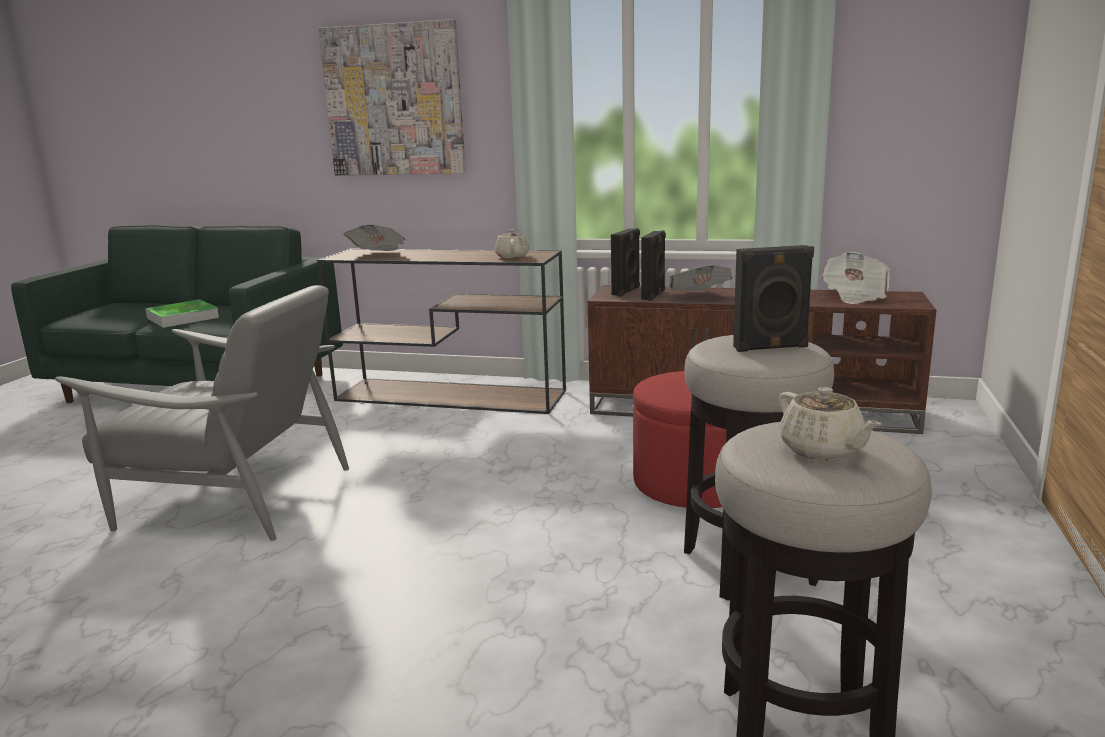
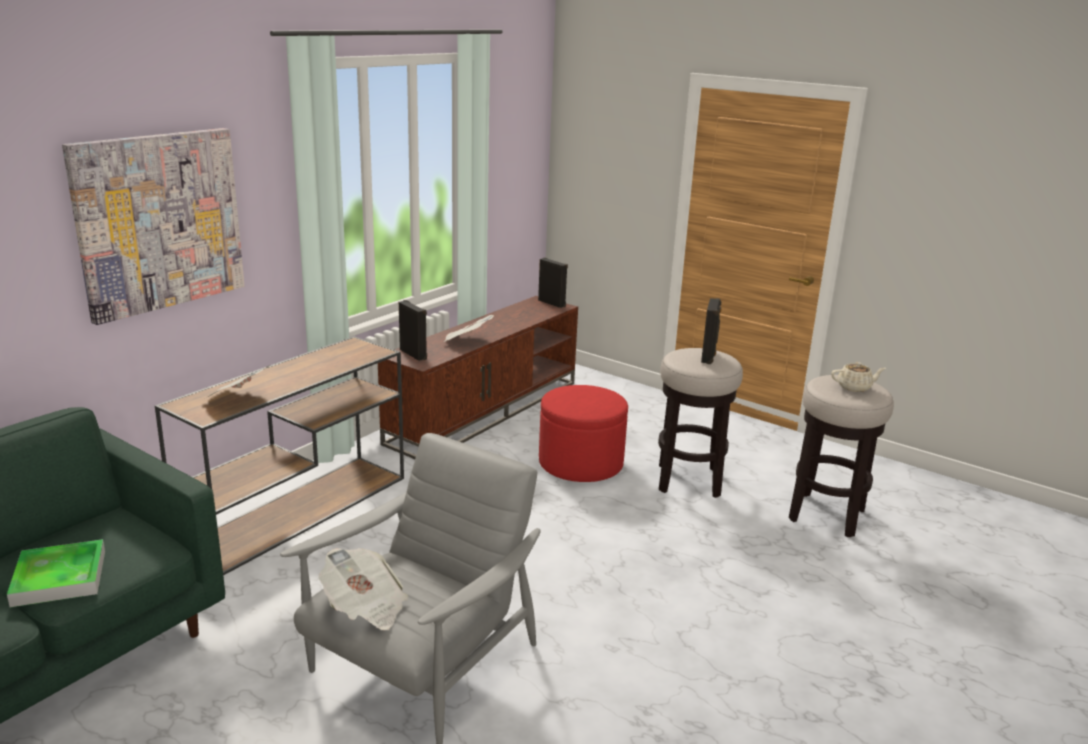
camera: 70 degrees left, 5 degrees up
beige teapot [495,229,530,258] -> none
black speaker [641,230,666,301] -> black speaker moved to [538,257,568,308]
newspaper [822,252,890,304] -> newspaper moved to [319,548,408,630]

